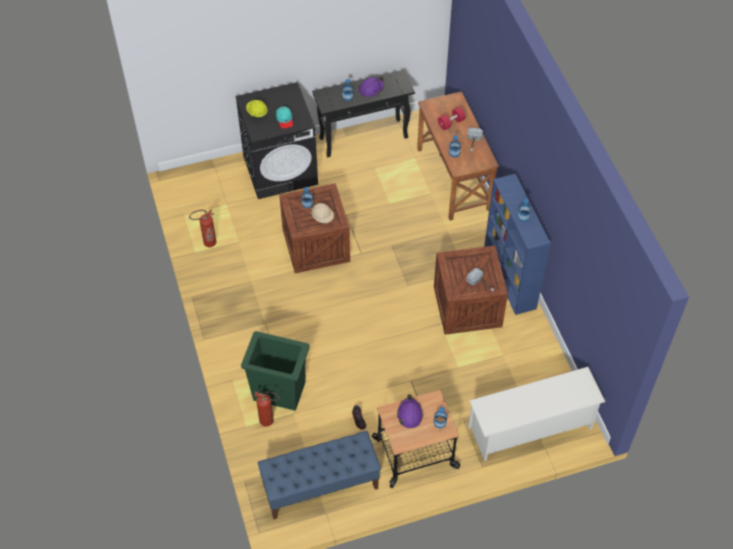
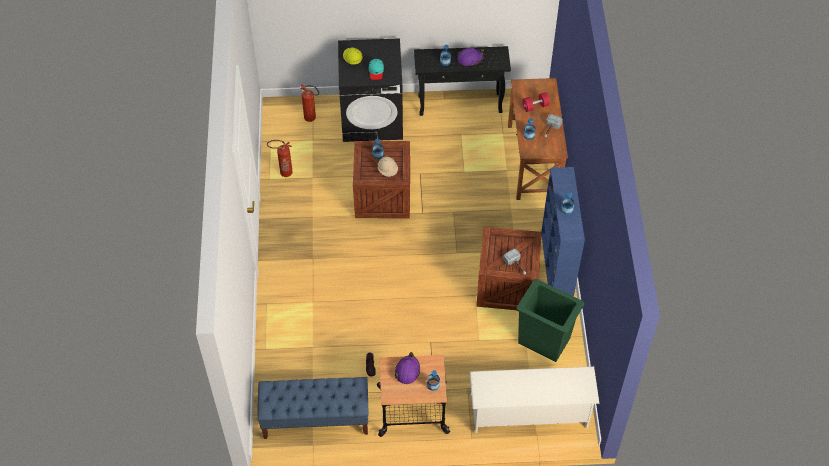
camera: 15 degrees right, 0 degrees up
green trash can [241,331,310,411] -> green trash can moved to [516,279,584,362]
fire extinguisher [254,391,280,427] -> fire extinguisher moved to [300,85,319,122]

